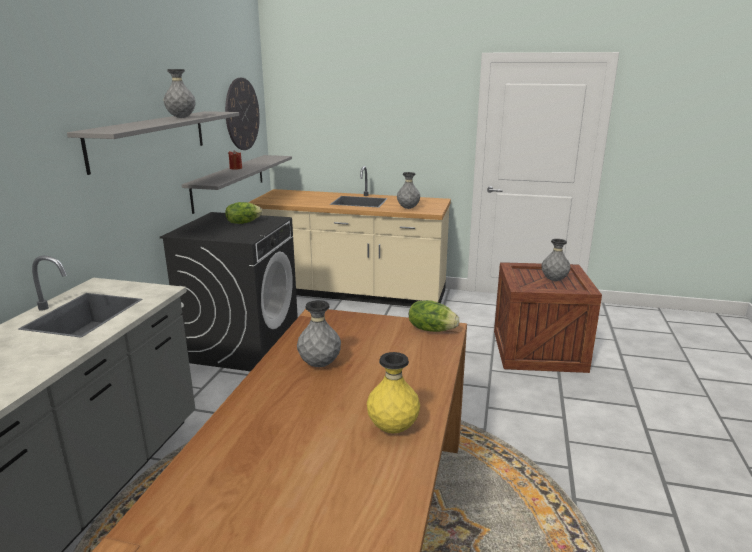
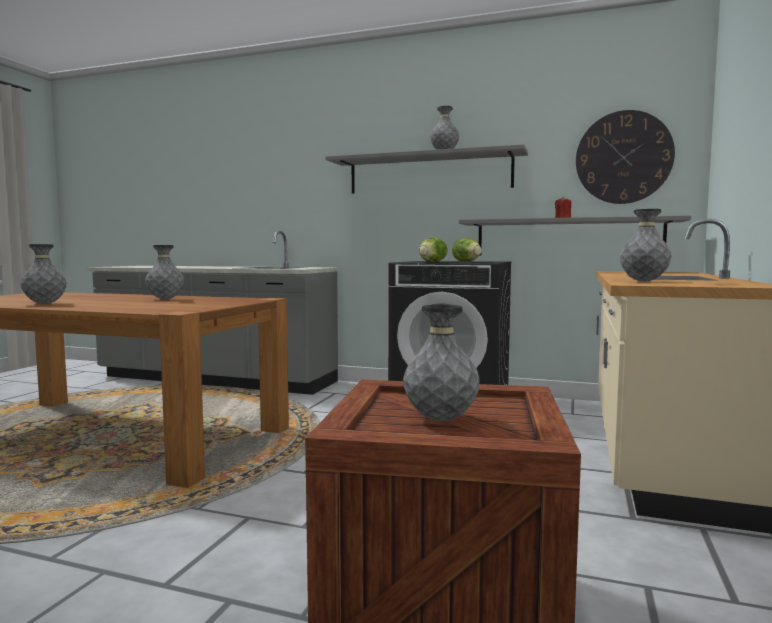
camera: 95 degrees right, 15 degrees down
yellow vase [367,352,420,433] -> grey vase [20,244,66,304]
lettuce [409,300,459,332] -> lettuce moved to [419,238,447,262]

